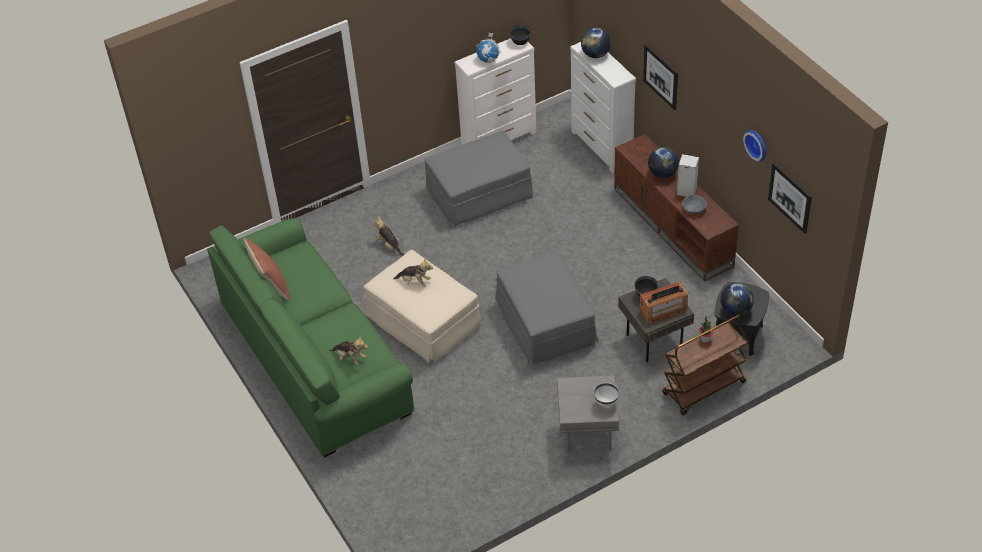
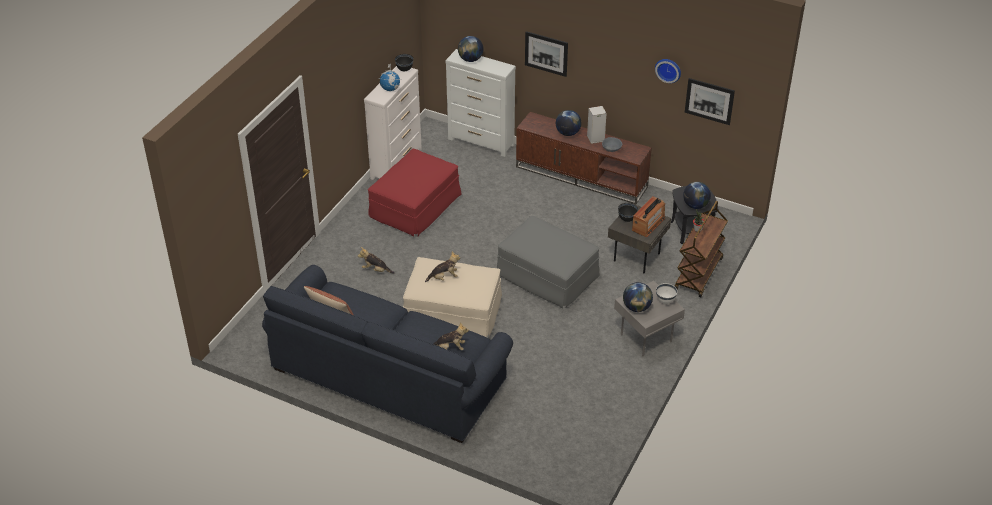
camera: 35 degrees left, 5 degrees down
green sofa [207,218,414,457] -> blue sofa [262,265,513,443]
grey ottoman [424,131,533,227] -> red ottoman [368,149,461,236]
none -> globe [623,282,653,312]

